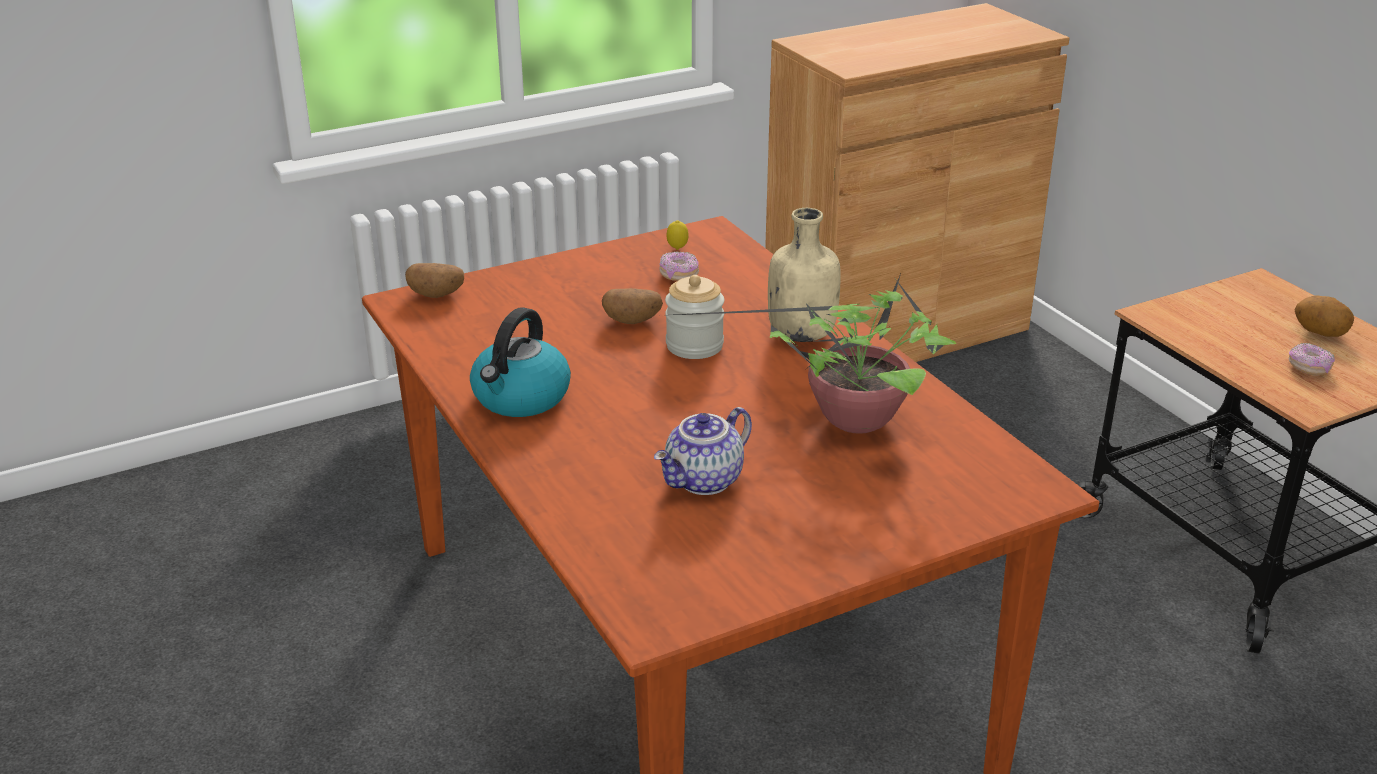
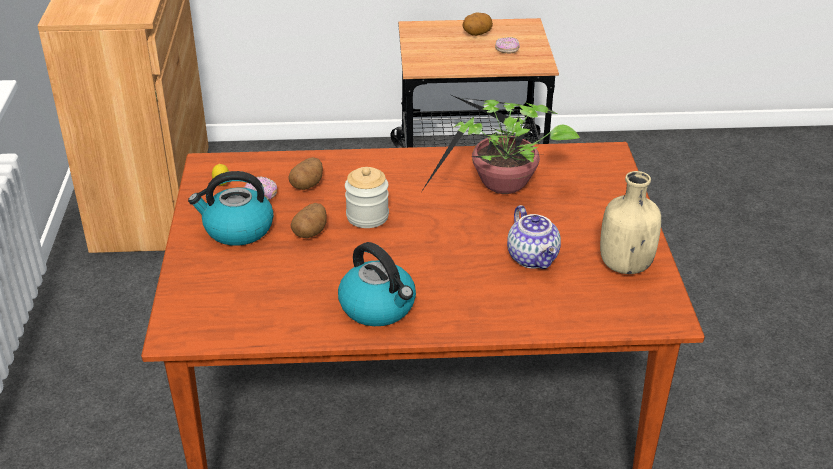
camera: 65 degrees left, 5 degrees up
potato [405,263,464,298] -> potato moved to [288,157,323,190]
beige bottle [768,208,841,342] -> beige bottle moved to [600,171,661,274]
none -> kettle [188,171,274,246]

